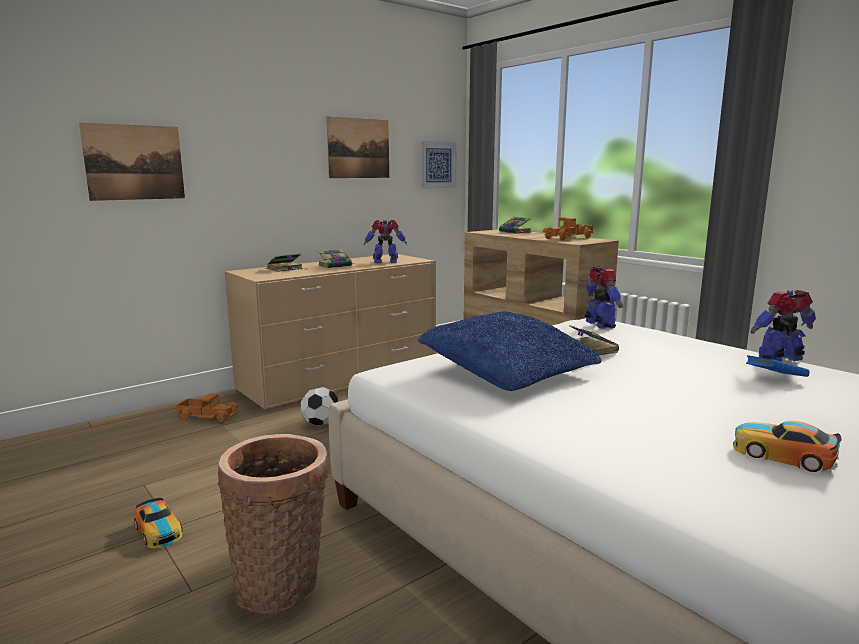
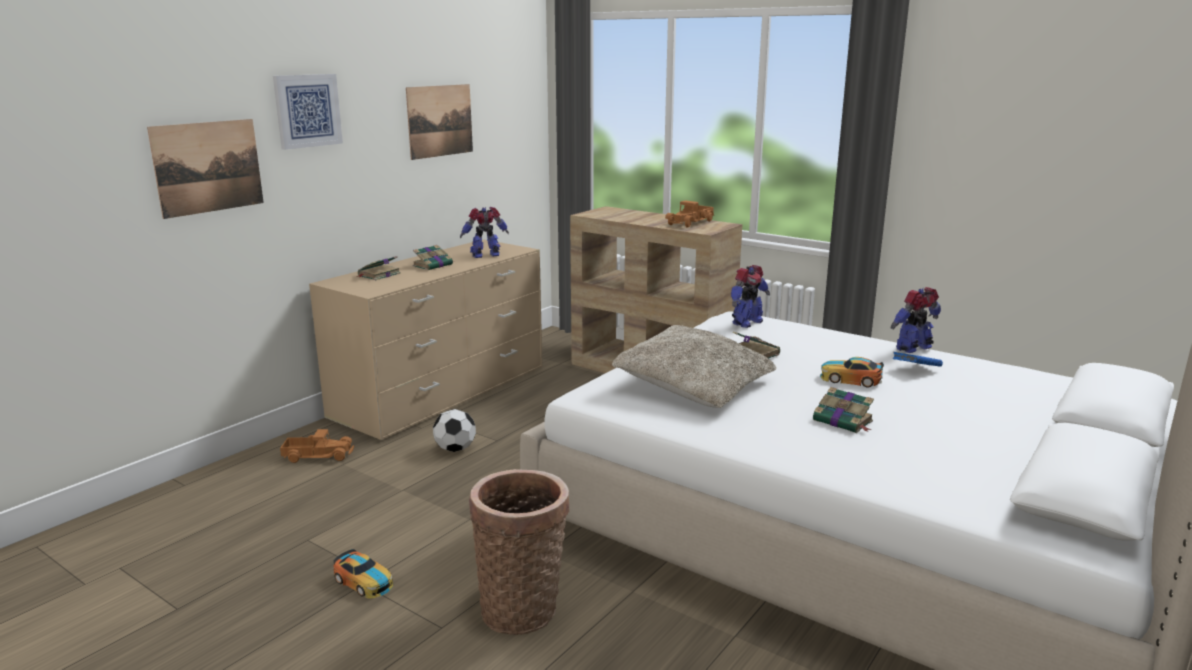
camera: 15 degrees left, 5 degrees up
blue pillow [418,311,602,391] -> beige pillow [612,325,776,408]
picture [419,141,457,189] -> picture moved to [273,74,343,150]
book [499,217,532,234] -> book moved to [813,387,874,433]
toy robot [584,266,623,329] -> toy robot turned 75 degrees clockwise [731,265,770,328]
toy car [733,421,842,472] -> toy car moved to [820,357,884,388]

